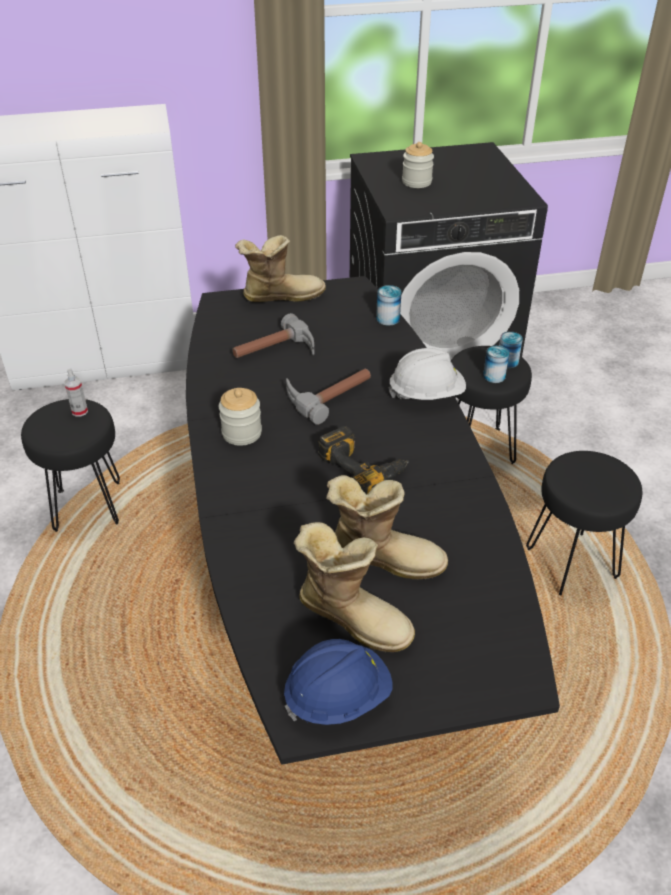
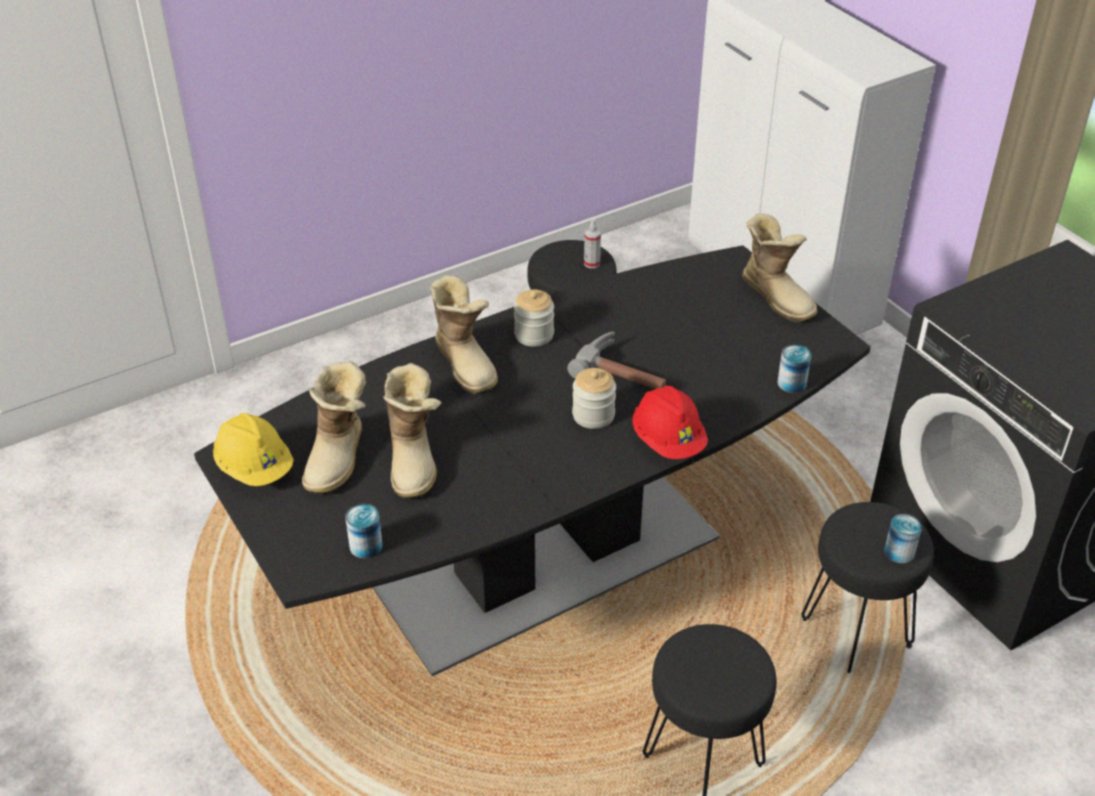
camera: 70 degrees right, 0 degrees up
hammer [232,313,314,358] -> none
blue hard hat [284,639,393,725] -> yellow hard hat [213,413,294,486]
power drill [318,426,409,494] -> none
white hard hat [388,348,466,400] -> red hard hat [632,386,708,459]
jar [402,142,434,188] -> jar moved to [572,368,616,429]
can [483,346,509,383] -> can moved to [345,504,383,559]
none -> boot [430,275,498,395]

